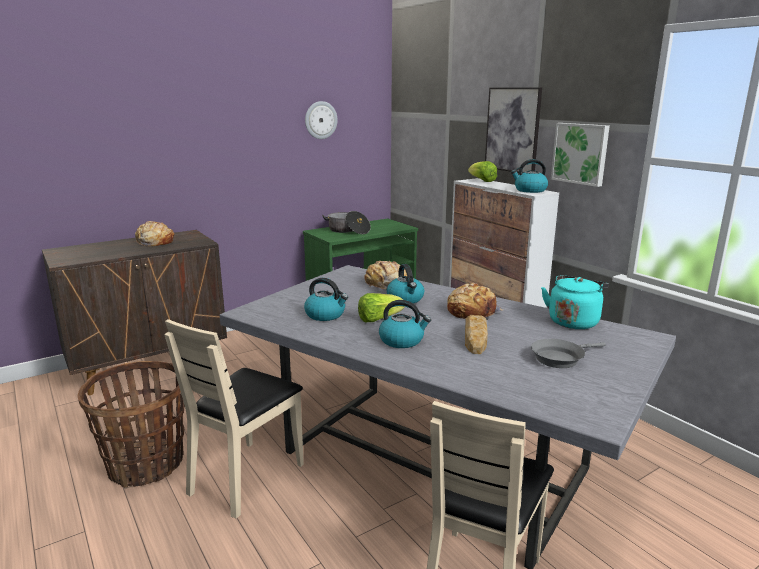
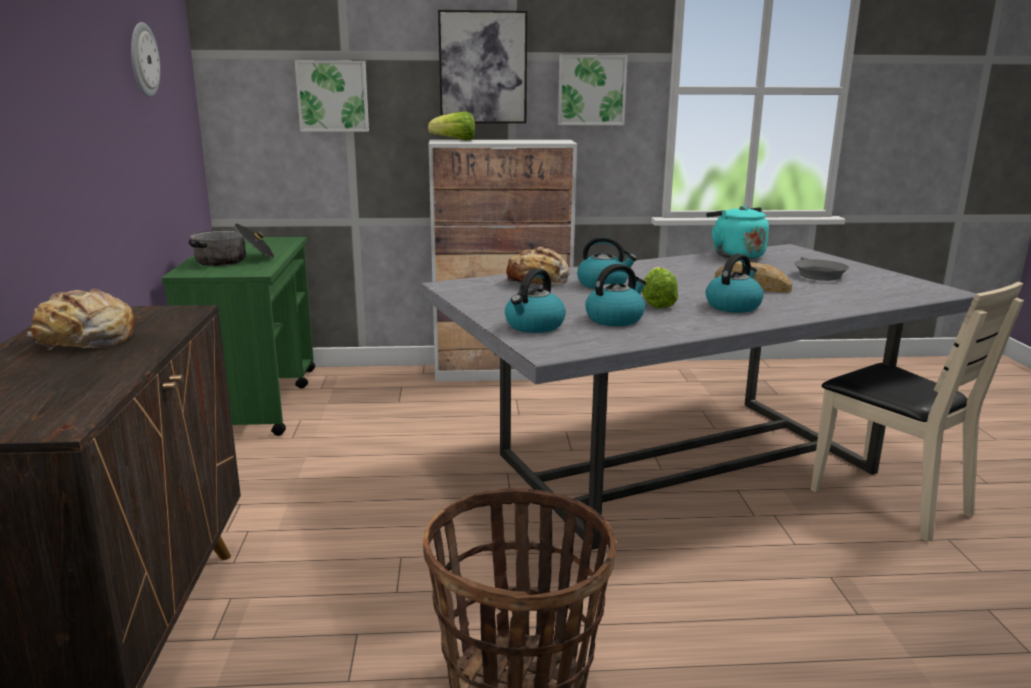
camera: 60 degrees left, 0 degrees up
beige chair [164,319,304,519] -> none
bread [447,283,503,319] -> none
kettle [511,159,548,193] -> kettle moved to [505,268,566,333]
none -> picture [295,60,369,132]

